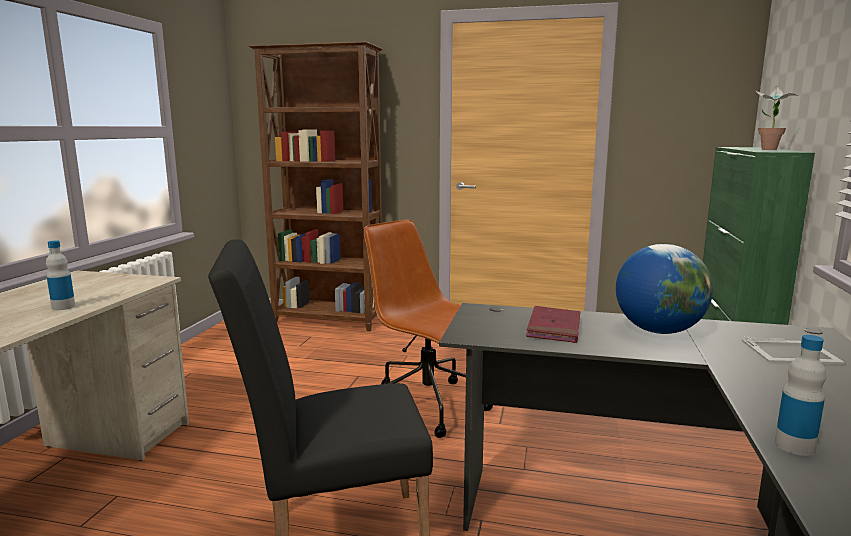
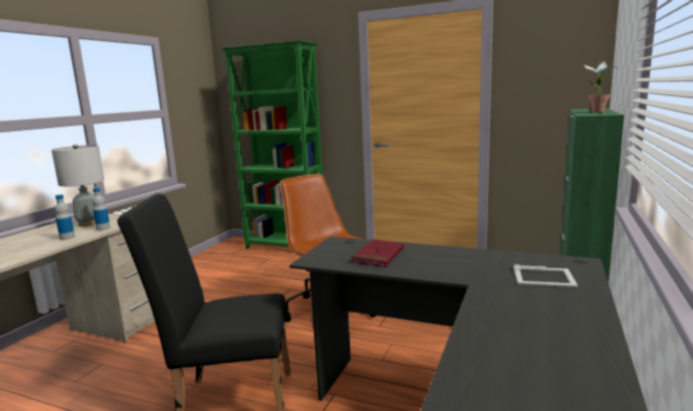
camera: 10 degrees right, 0 degrees up
brown bookcase [249,42,382,331] -> green bookcase [221,41,323,249]
globe [616,244,713,334] -> none
bottle [775,335,826,456] -> bottle moved to [92,187,110,230]
none -> grey table lamp [51,144,104,226]

